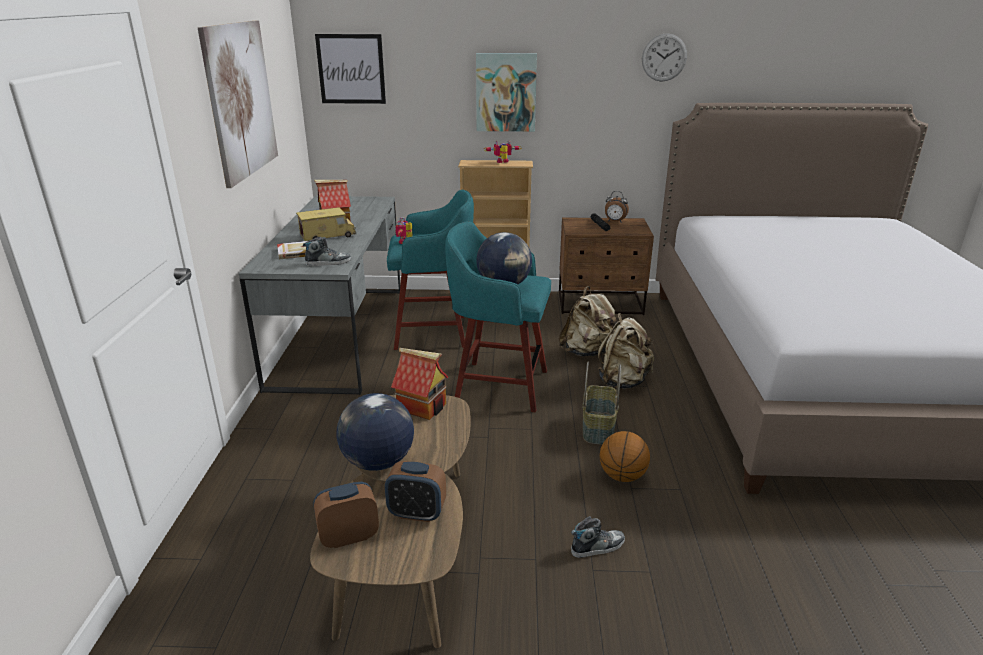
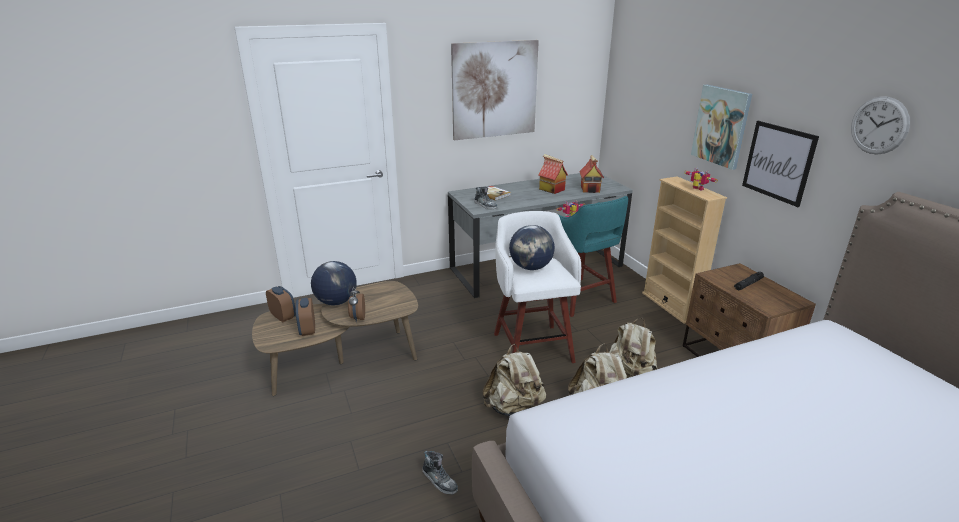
camera: 65 degrees right, 0 degrees up
toy truck [296,207,356,241] -> none
picture [315,34,386,104] -> picture moved to [742,121,819,207]
toy house [391,348,448,420] -> toy house moved to [579,155,604,193]
turquoise stool [445,221,551,412] -> white stool [494,211,581,363]
shoe [571,516,625,558] -> shoe moved to [423,451,458,495]
basket [583,362,621,445] -> beige backpack [482,344,546,416]
basketball [600,431,650,482] -> none
alarm clock [605,191,629,222] -> alarm clock moved to [348,286,365,322]

